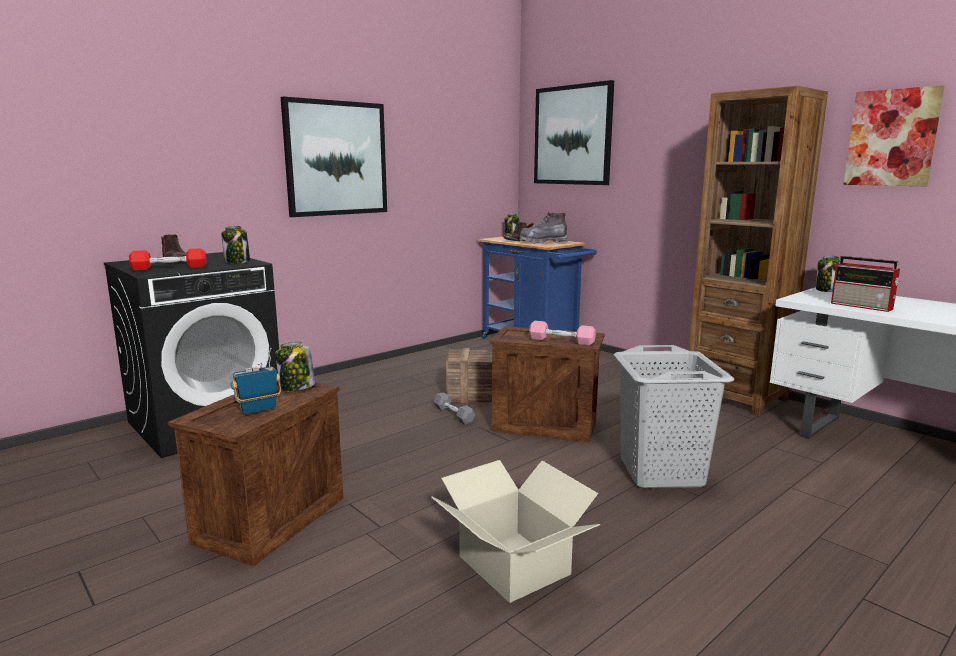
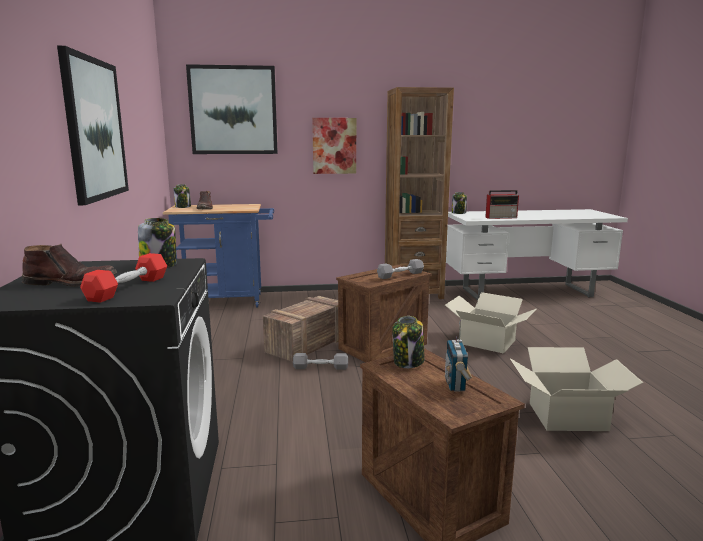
camera: 55 degrees left, 0 degrees up
grey boot [519,212,567,244] -> none
pink dumbbell [529,321,596,345] -> grey dumbbell [377,259,424,279]
grey laundry basket [613,345,734,488] -> cardboard box [445,292,536,354]
picture [843,85,945,186] -> picture moved to [312,118,356,174]

